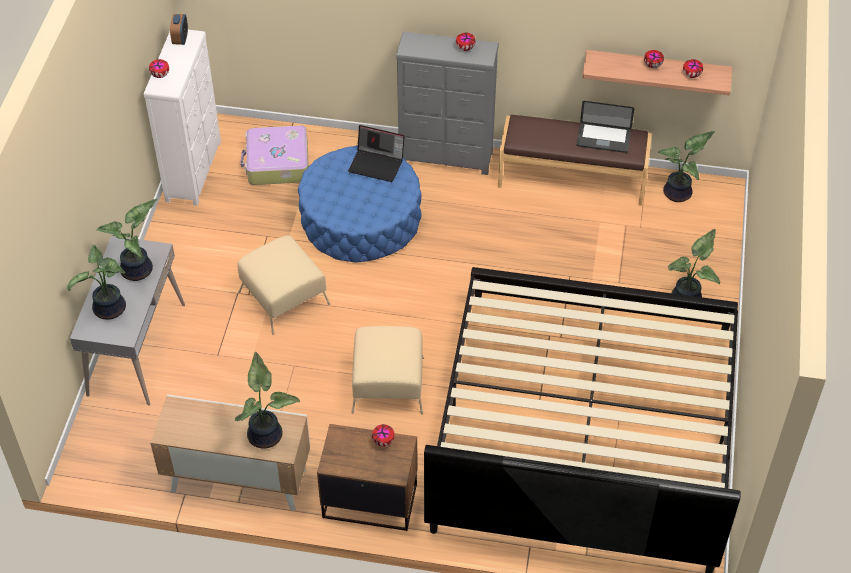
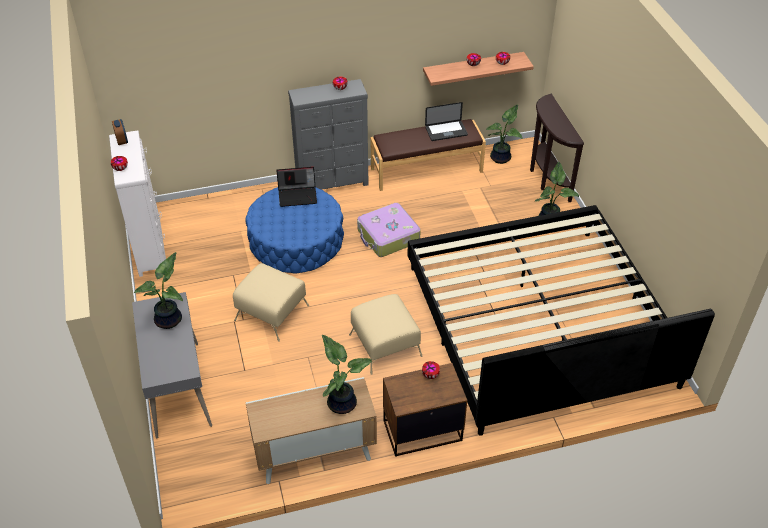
camera: 25 degrees left, 5 degrees down
potted plant [67,245,126,320] -> none
suitcase [240,126,309,185] -> suitcase moved to [357,203,421,257]
none -> brown console table [530,94,584,202]

